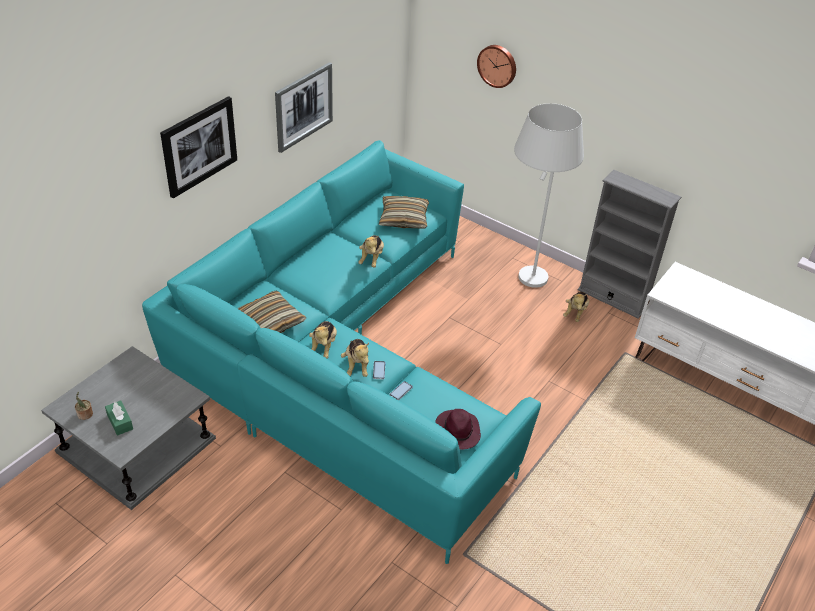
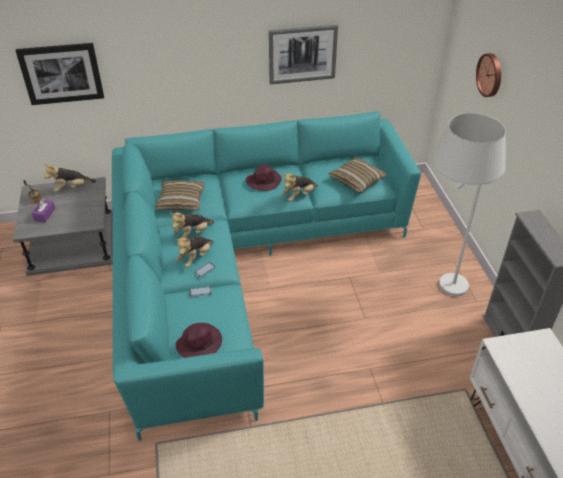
camera: 45 degrees right, 0 degrees up
green tissue box [105,400,133,436] -> purple tissue box [32,198,56,222]
picture [160,96,237,199] -> picture moved to [16,43,104,105]
plush toy [563,292,589,322] -> plush toy moved to [44,164,96,192]
none -> purple hat [246,165,282,191]

